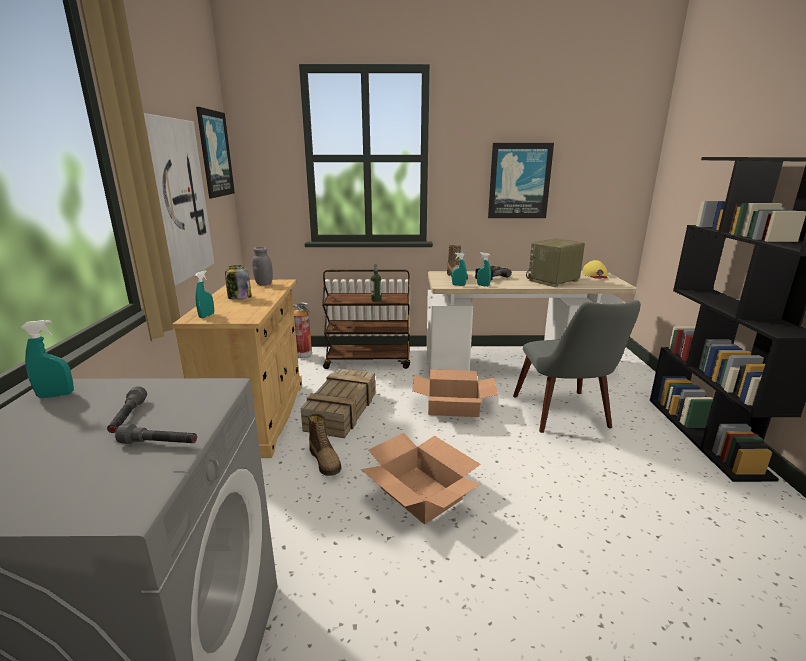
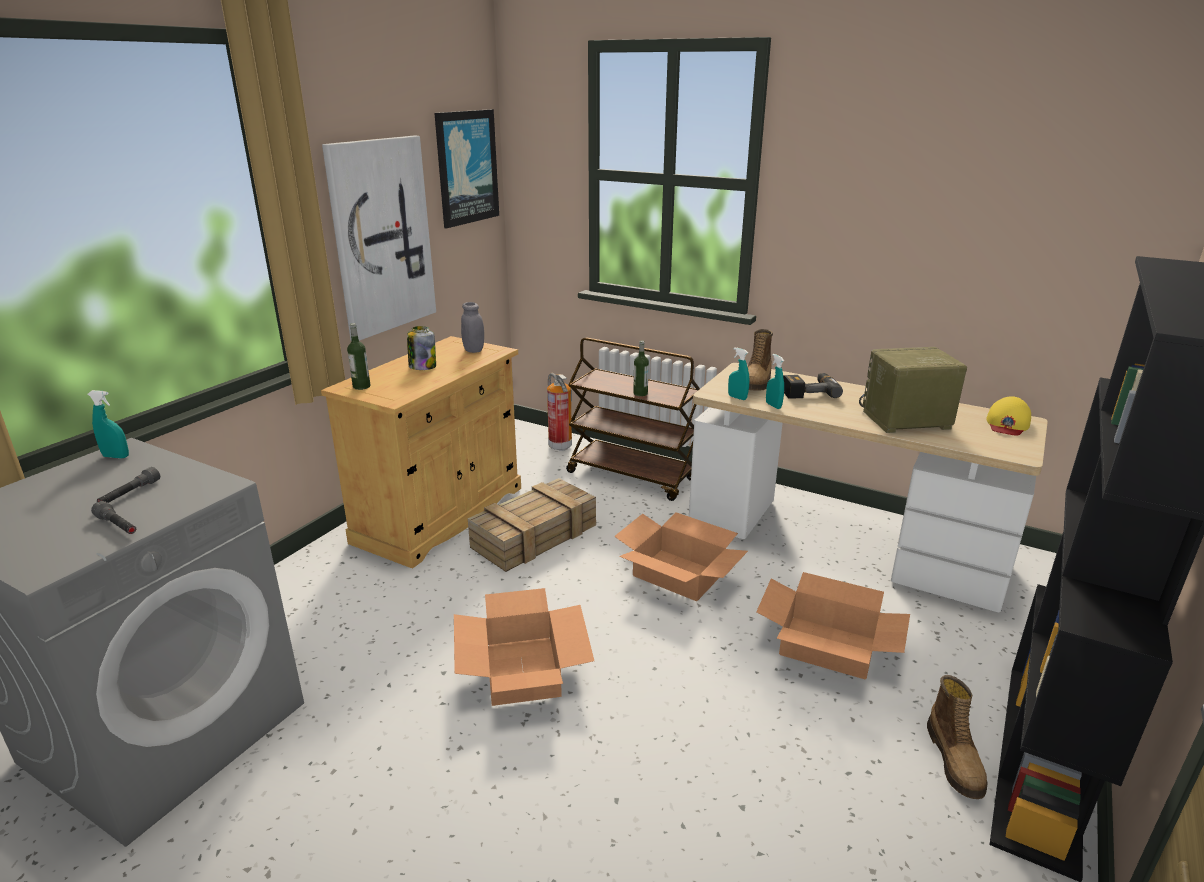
camera: 30 degrees right, 5 degrees up
turquoise spray bottle [194,270,214,318] -> bottle [347,323,370,390]
boot [308,413,342,476] -> boot moved to [927,675,987,799]
picture [488,143,554,218] -> none
grey chair [513,300,641,433] -> cardboard box [756,572,910,680]

